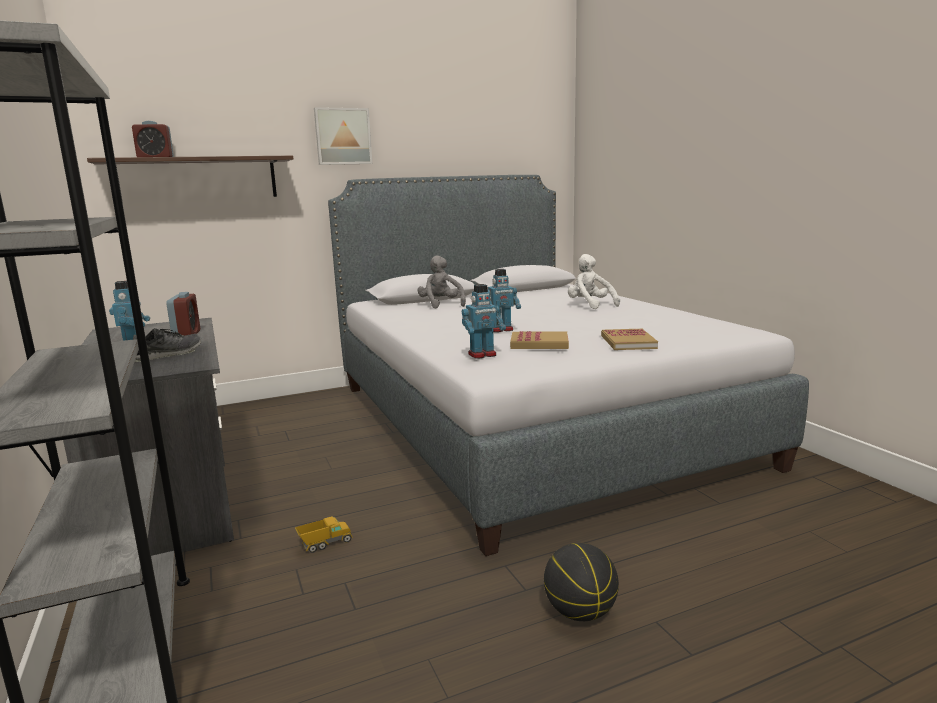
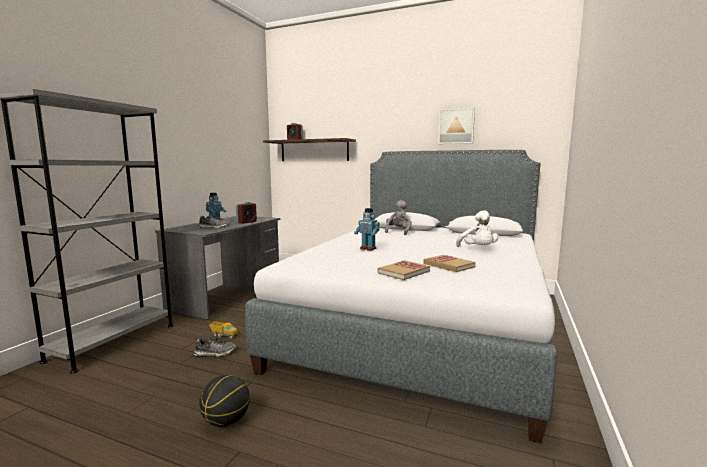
camera: 45 degrees right, 5 degrees down
picture [314,107,373,165] -> picture moved to [438,108,475,144]
toy robot [462,284,506,359] -> none
book [510,331,569,349] -> book moved to [424,255,476,272]
white plush toy [568,254,620,309] -> white plush toy turned 150 degrees clockwise [456,210,498,247]
none -> shoe [194,336,236,356]

